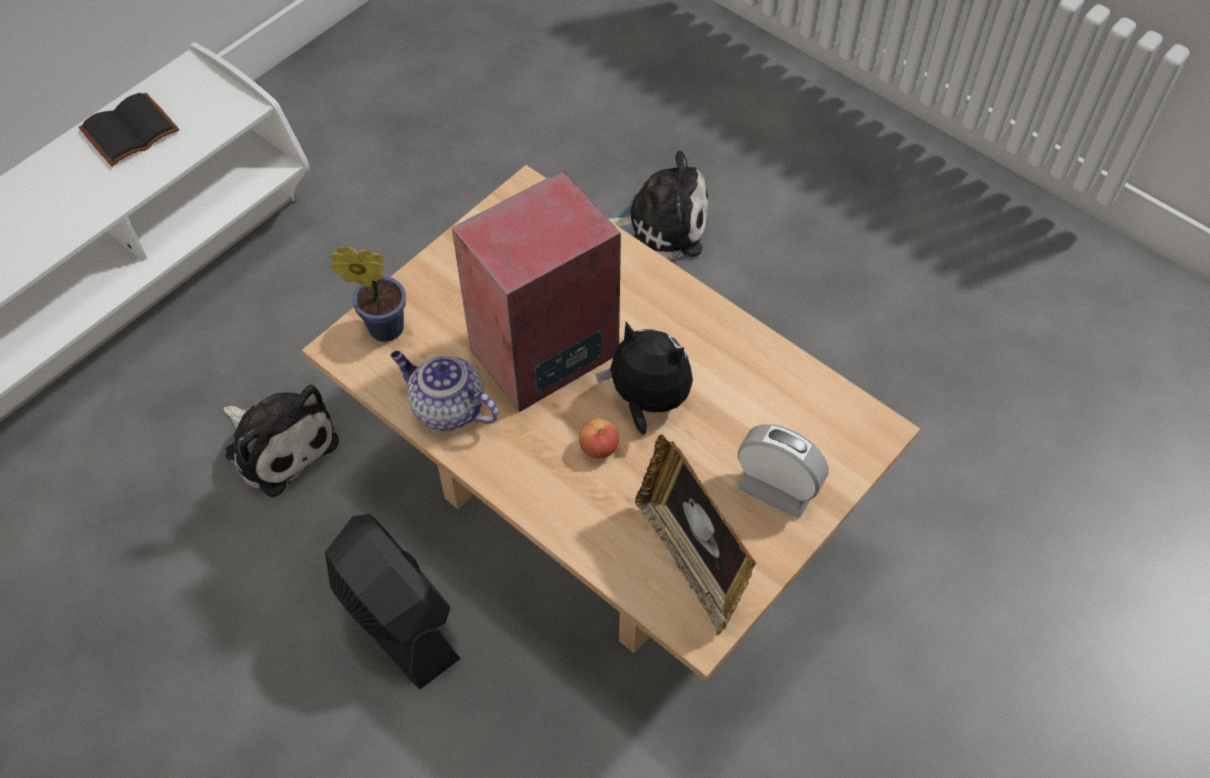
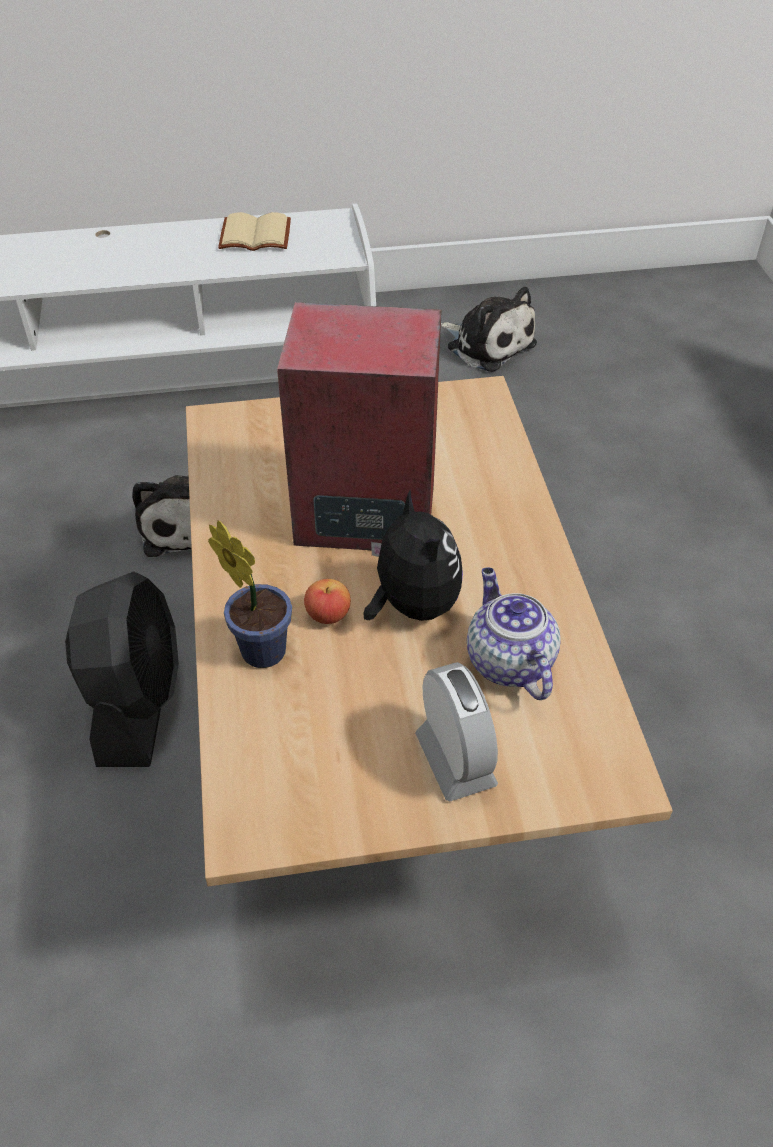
camera: 40 degrees right, 10 degrees down
black book [79,93,179,166] -> beige book [218,212,291,251]
potted plant [330,247,406,342] -> potted plant moved to [208,520,292,668]
teapot [390,351,499,431] -> teapot moved to [467,567,561,700]
plush toy [609,151,708,260] -> plush toy moved to [441,287,537,372]
picture frame [635,434,756,636] -> none

